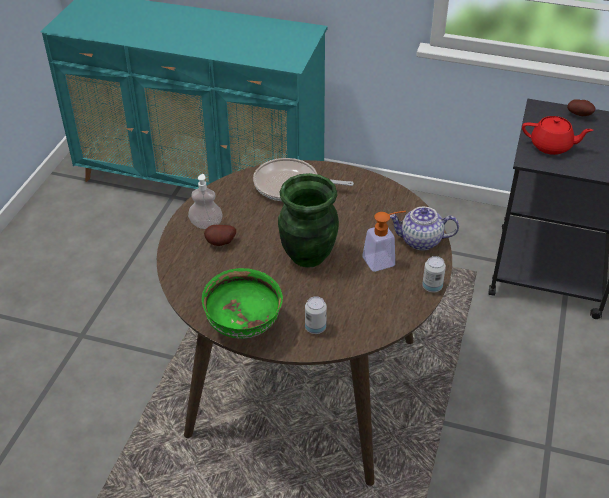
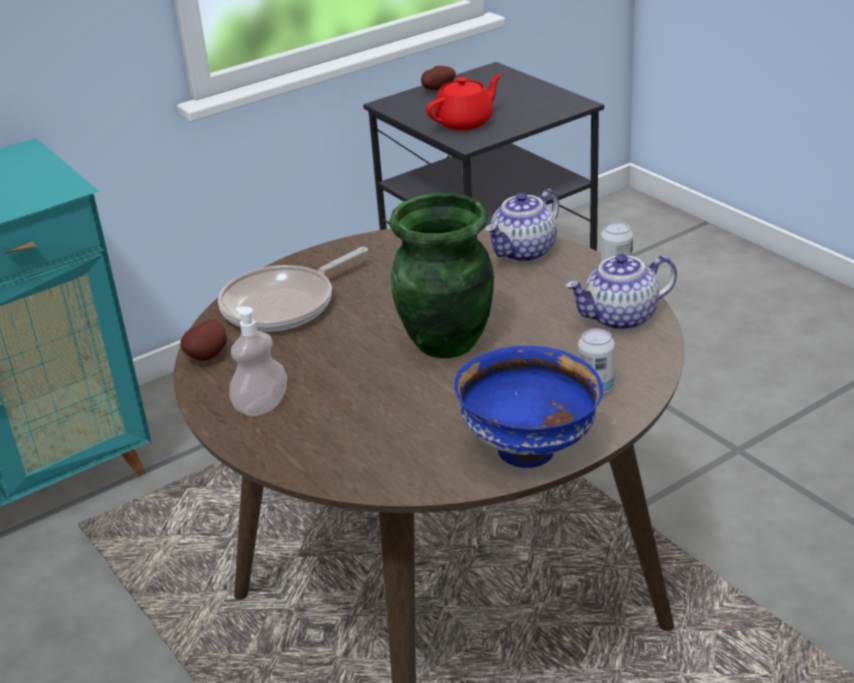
camera: 50 degrees left, 10 degrees down
green bowl [202,268,283,339] -> blue bowl [454,346,603,468]
potato [204,225,236,246] -> potato moved to [180,320,227,361]
soap dispenser [363,211,406,272] -> none
none -> teapot [565,254,677,331]

